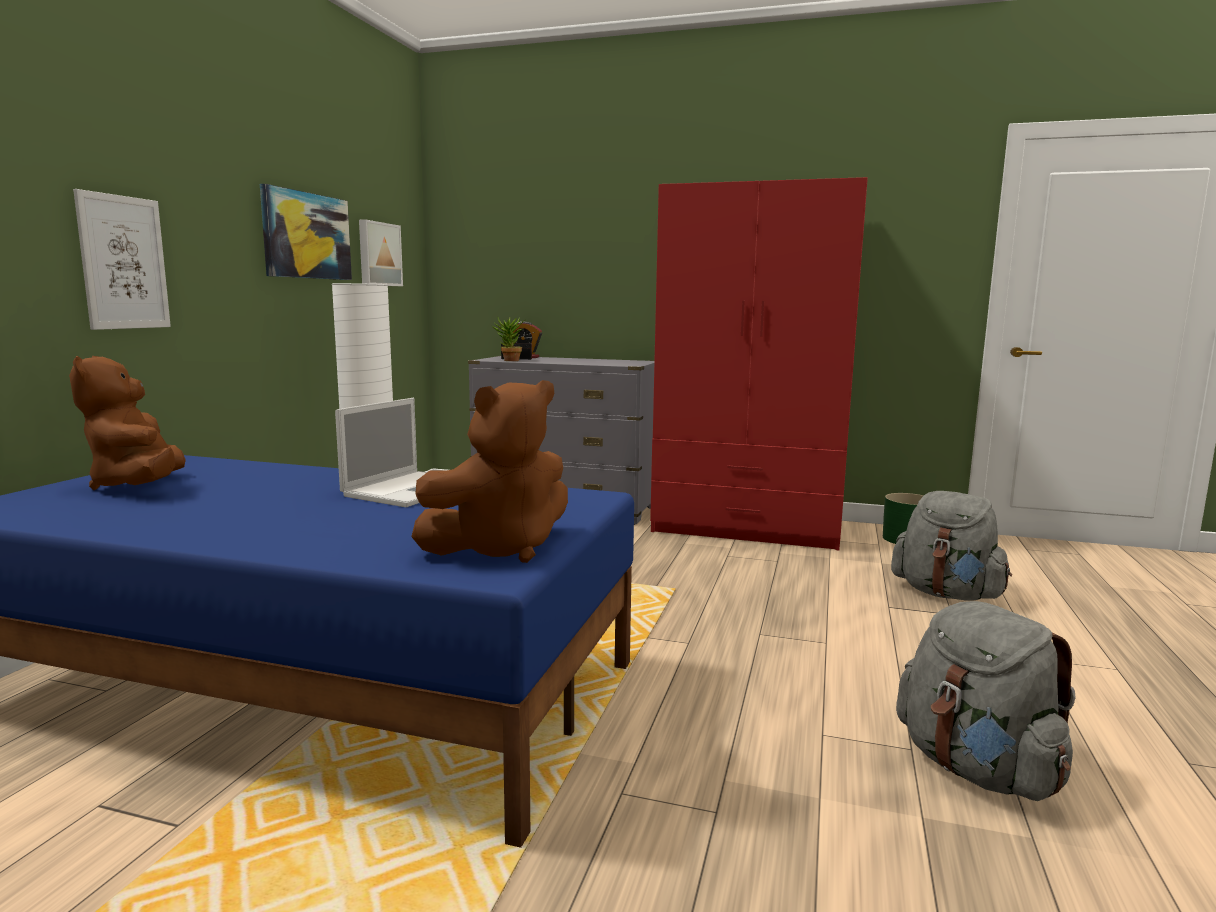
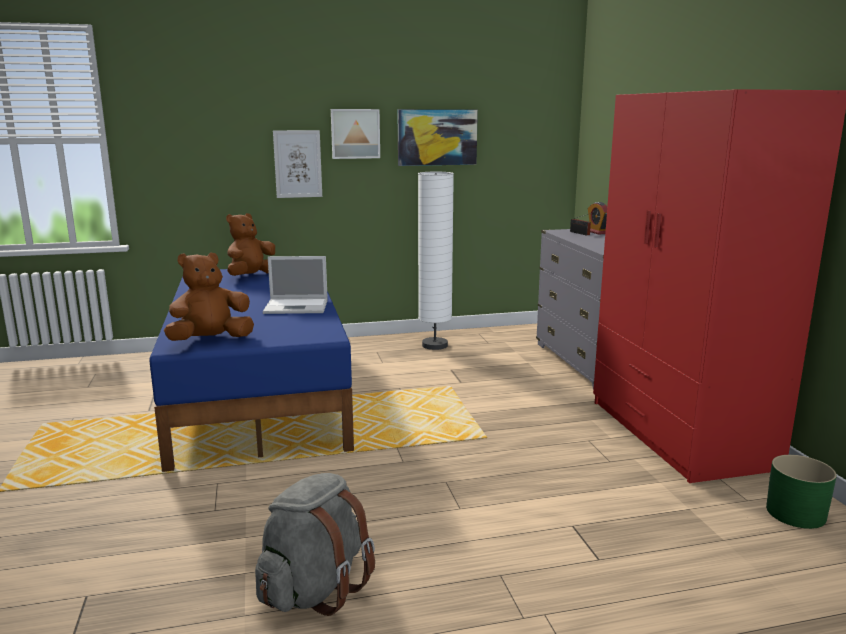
camera: 60 degrees right, 5 degrees up
picture [359,219,403,286] -> picture moved to [331,109,380,159]
brown plush toy [411,380,568,563] -> brown plush toy turned 120 degrees clockwise [164,252,254,341]
potted plant [492,316,525,361] -> none
grey backpack [891,491,1012,600] -> none

